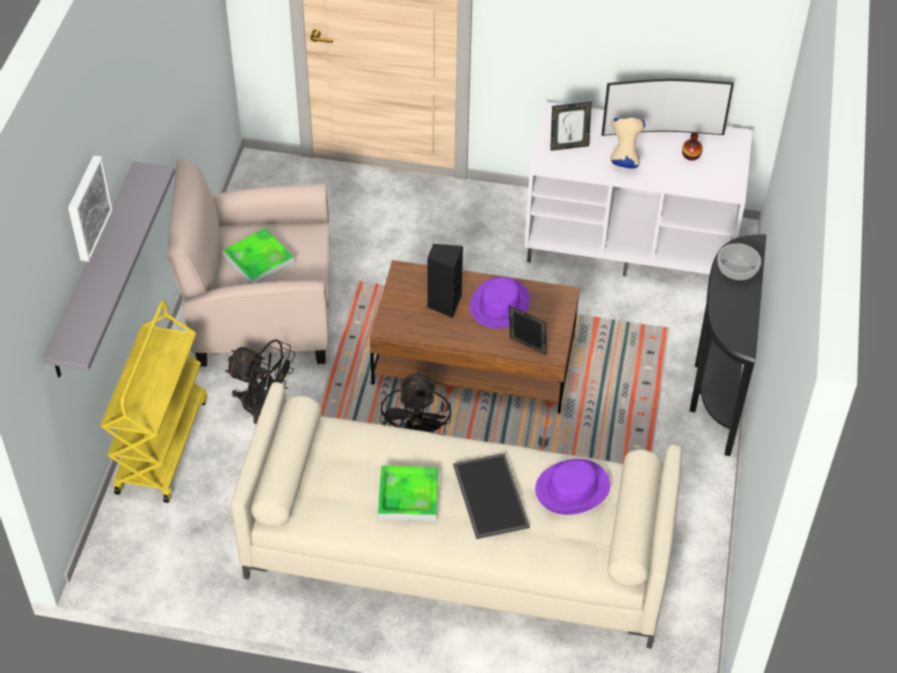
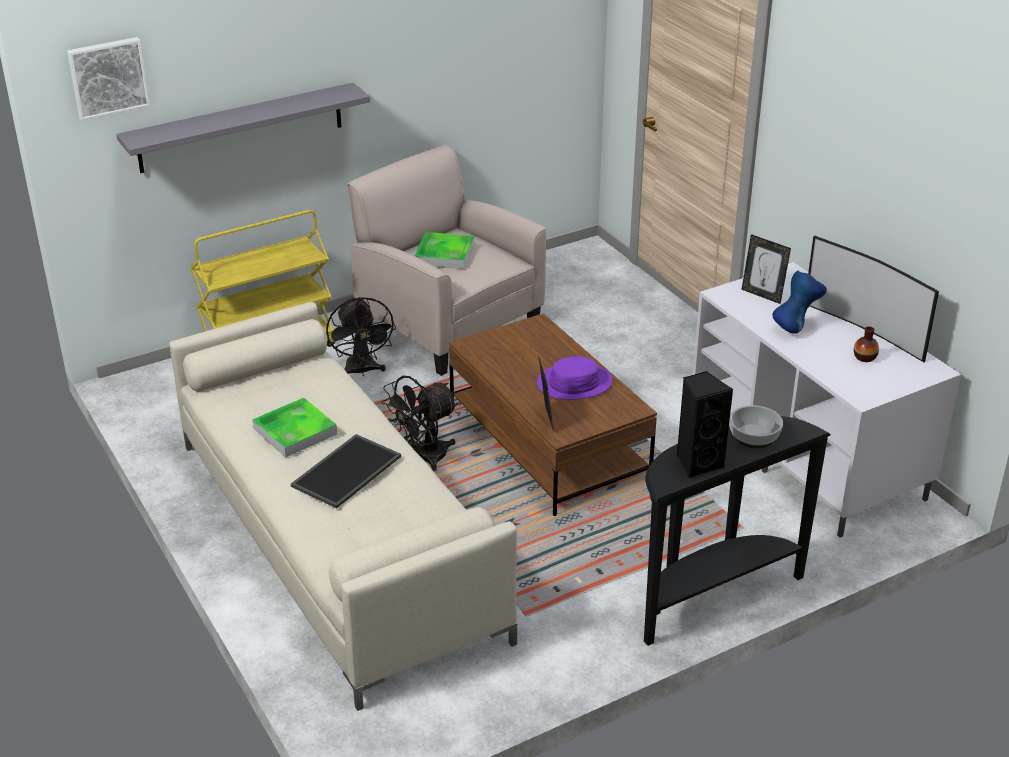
camera: 50 degrees right, 15 degrees down
picture [68,156,113,262] -> picture moved to [67,37,150,121]
black speaker [427,244,463,318] -> black speaker moved to [677,371,733,479]
purple hat [535,459,610,515] -> none
beige vase [611,118,645,169] -> blue vase [772,271,827,334]

